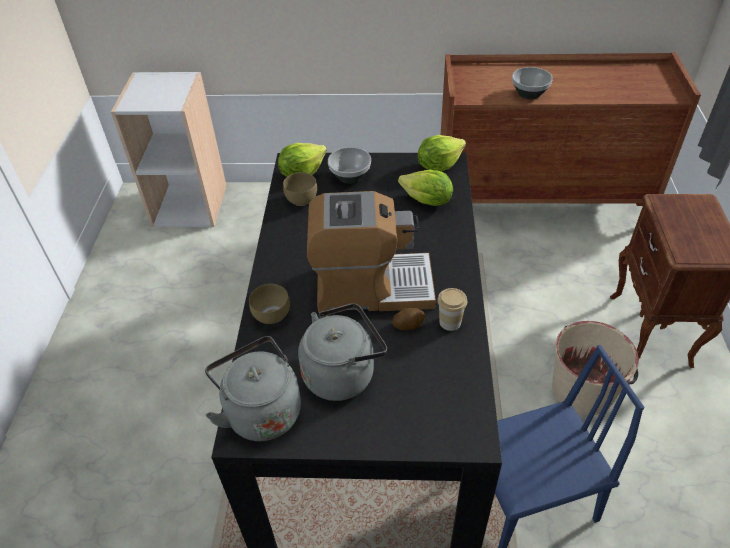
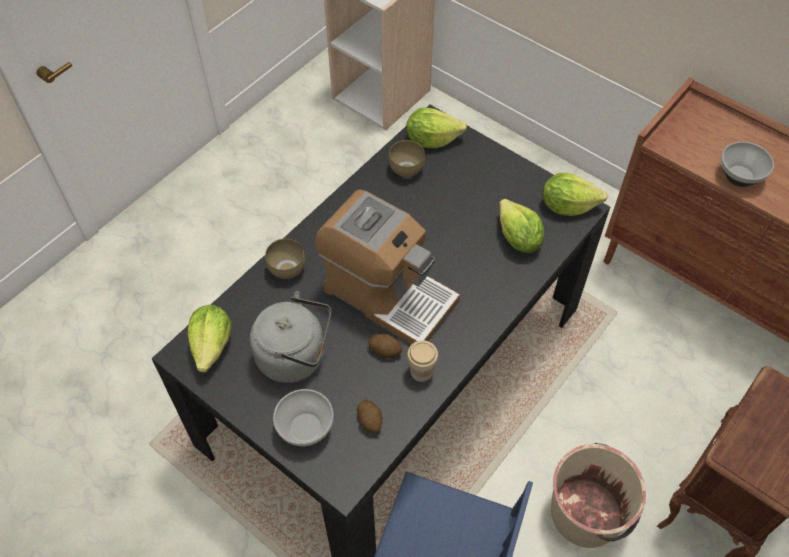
camera: 35 degrees right, 10 degrees up
grey kettle [205,336,301,441] -> lettuce [188,305,232,372]
bowl [328,147,371,184] -> bowl moved to [273,389,334,446]
none -> potato [357,400,382,433]

